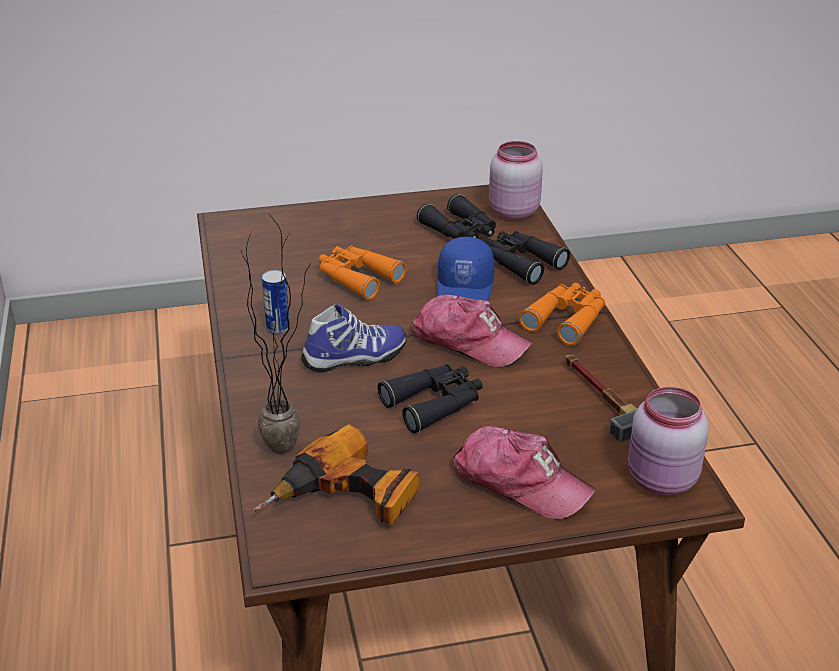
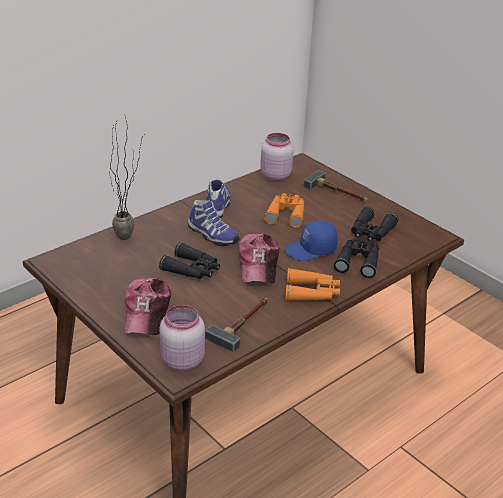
camera: 60 degrees right, 0 degrees up
power drill [254,424,420,525] -> none
can [262,270,290,334] -> shoe [206,180,231,218]
pink jar [489,141,543,220] -> pink jar moved to [260,133,294,181]
none -> hammer [304,170,367,202]

